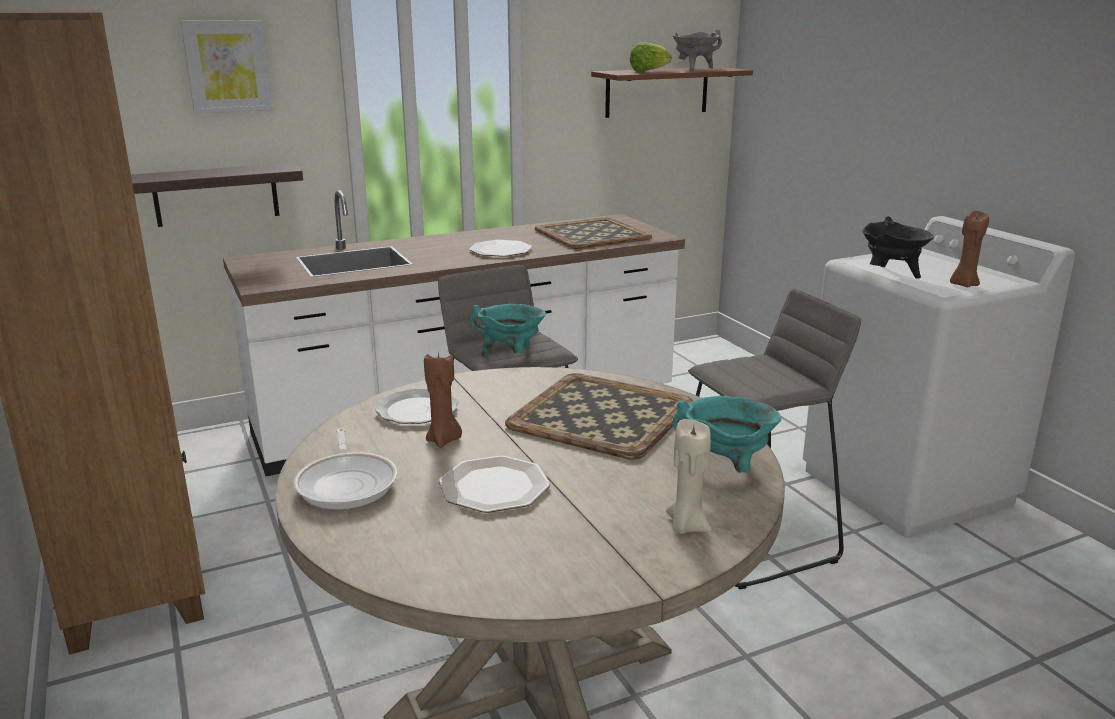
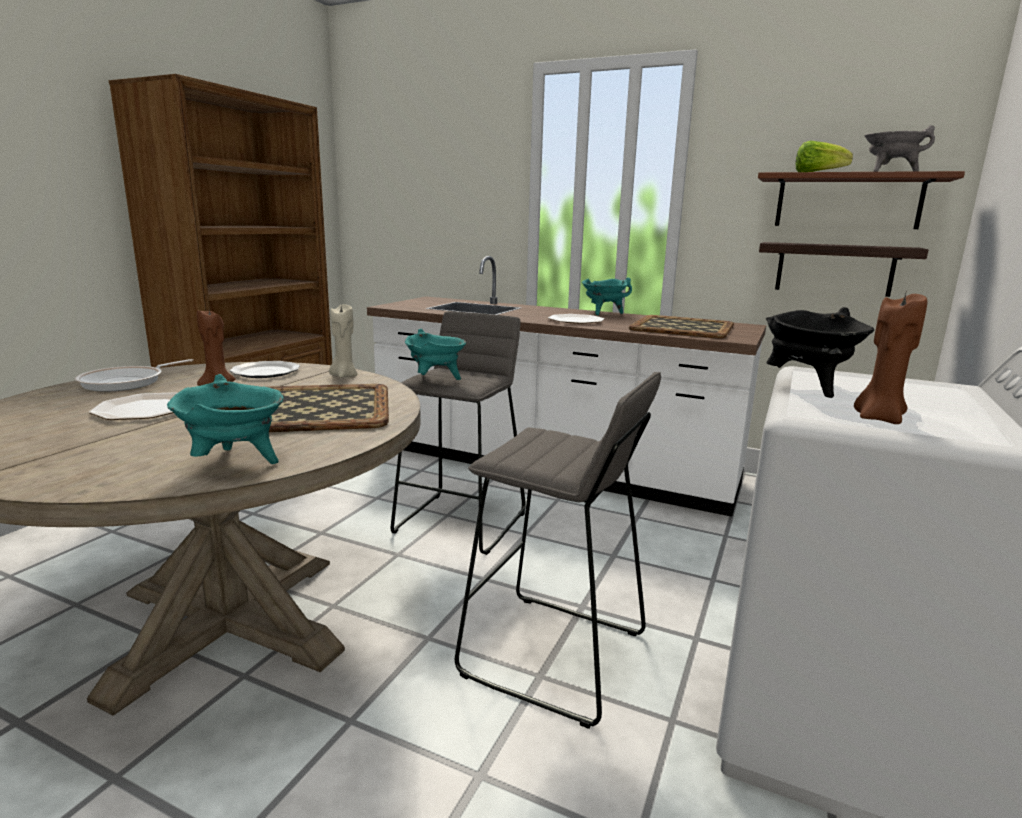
camera: 50 degrees right, 5 degrees down
shelf [131,163,303,227] -> shelf moved to [759,242,928,297]
picture [180,20,272,114] -> none
beige candle [666,419,712,534] -> beige candle moved to [329,304,357,378]
none -> turquoise cooking pot [582,278,632,316]

